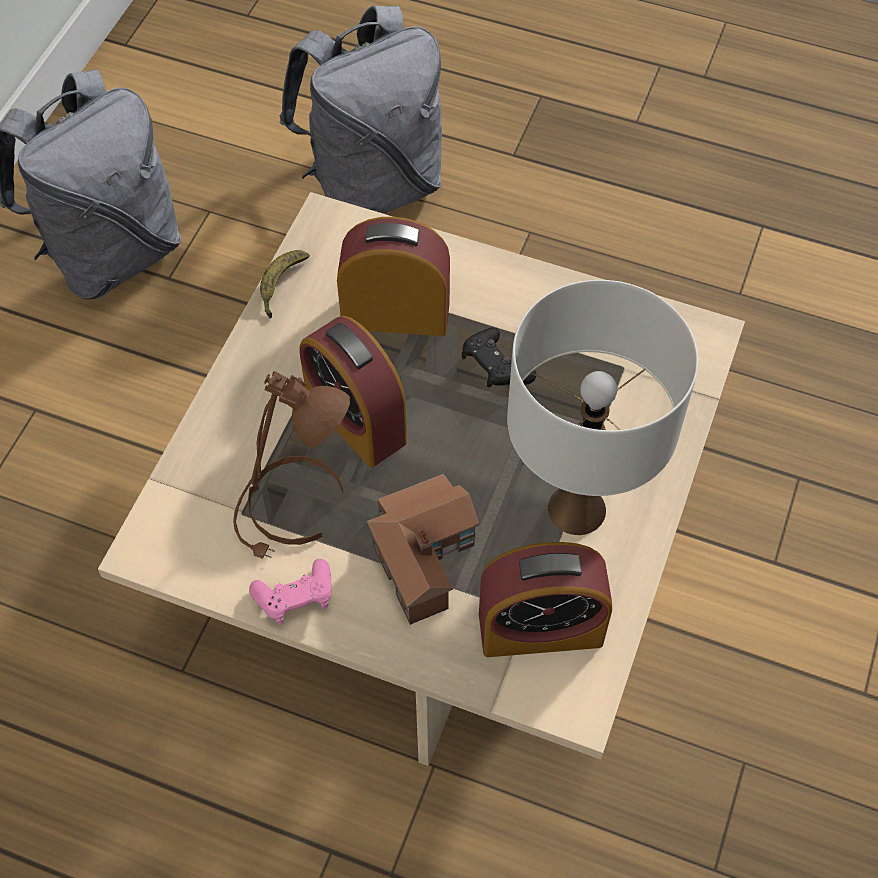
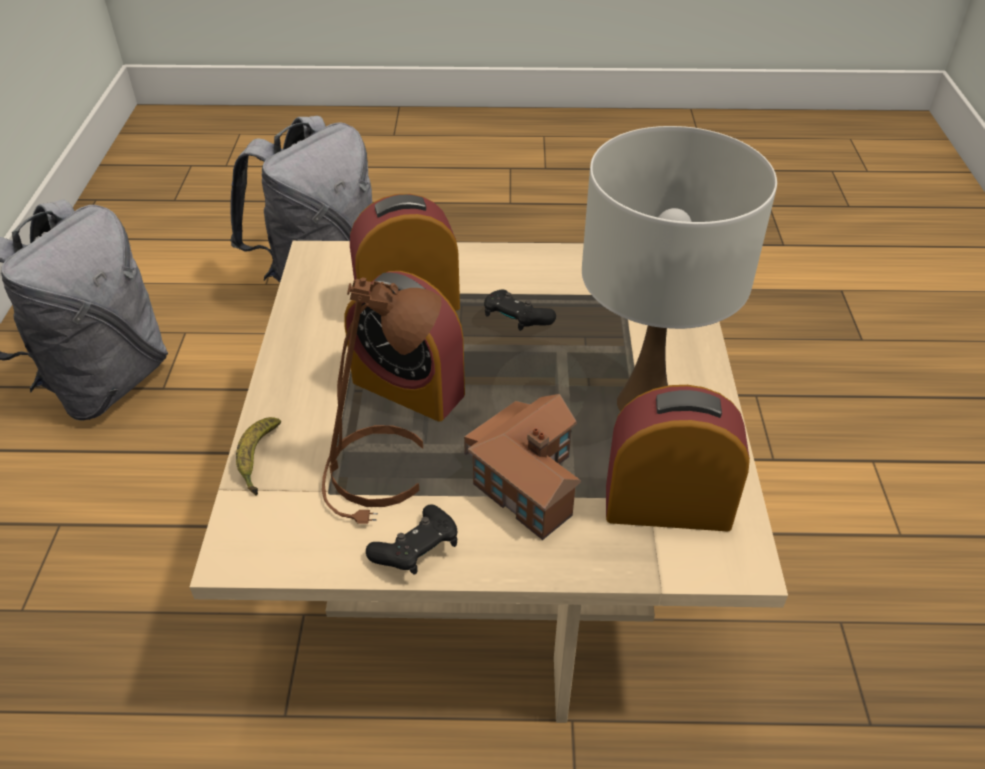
camera: 20 degrees left, 15 degrees down
pink game controller [249,559,332,625] -> black game controller [366,505,457,575]
banana [260,250,310,319] -> banana moved to [236,417,281,496]
alarm clock [479,542,612,657] -> alarm clock turned 150 degrees counterclockwise [606,385,750,531]

